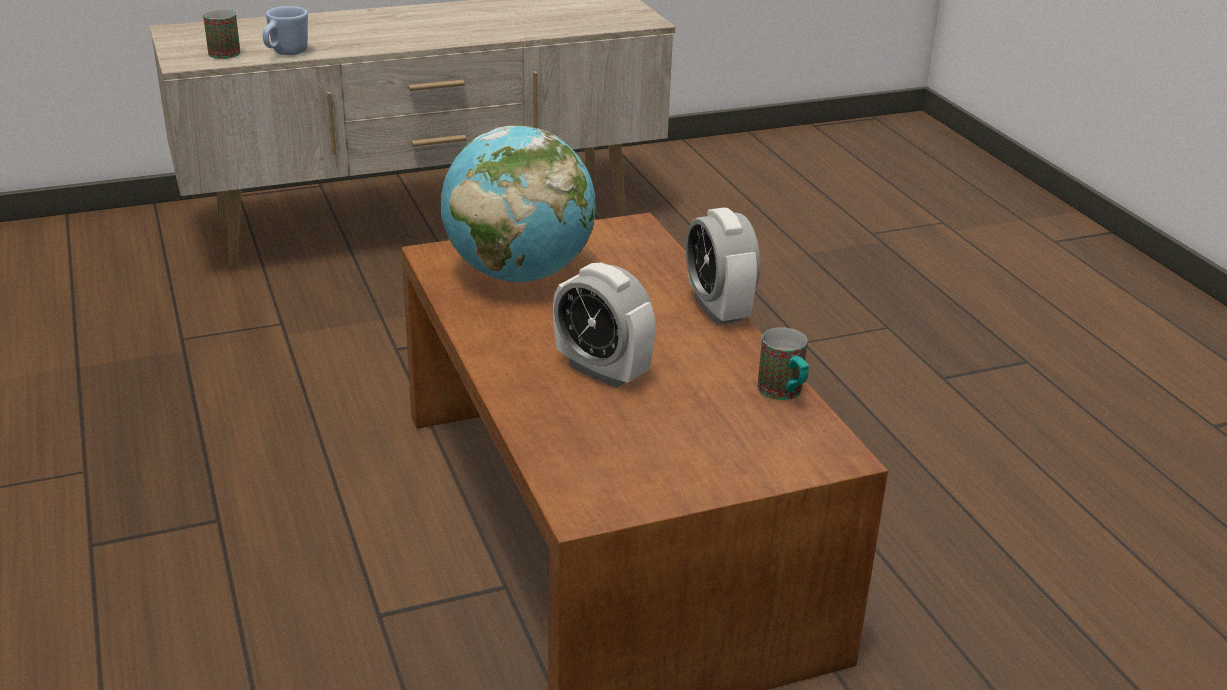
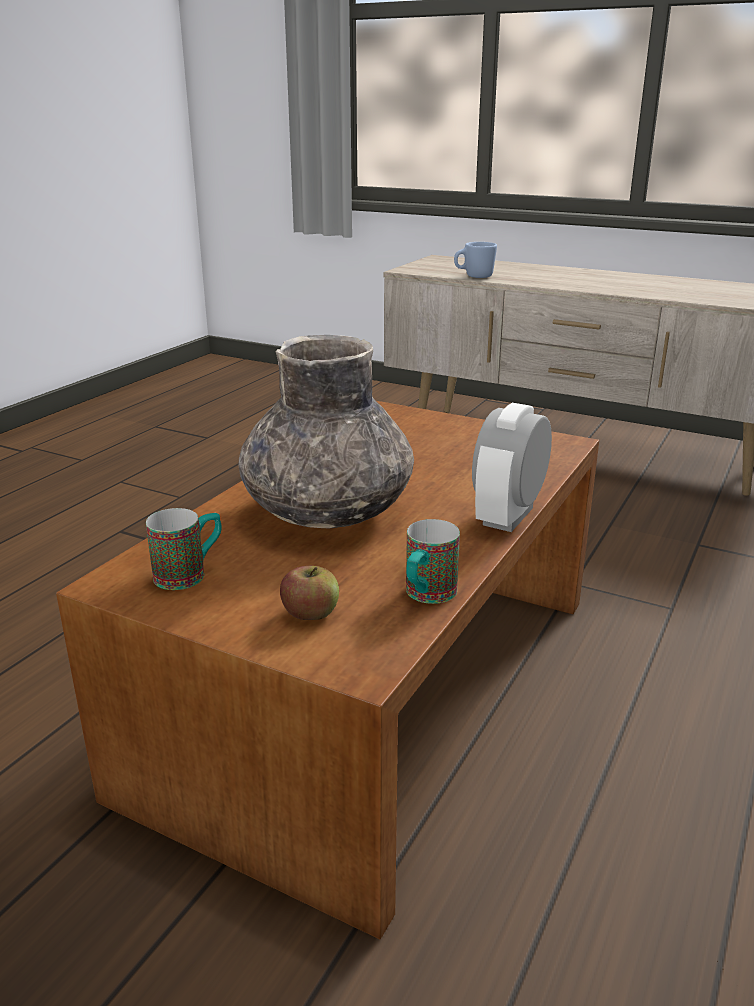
camera: 50 degrees right, 5 degrees down
mug [203,9,241,59] -> mug moved to [146,508,222,590]
globe [441,125,596,282] -> none
alarm clock [553,263,655,388] -> grey vase [238,335,414,528]
none -> apple [280,566,339,620]

